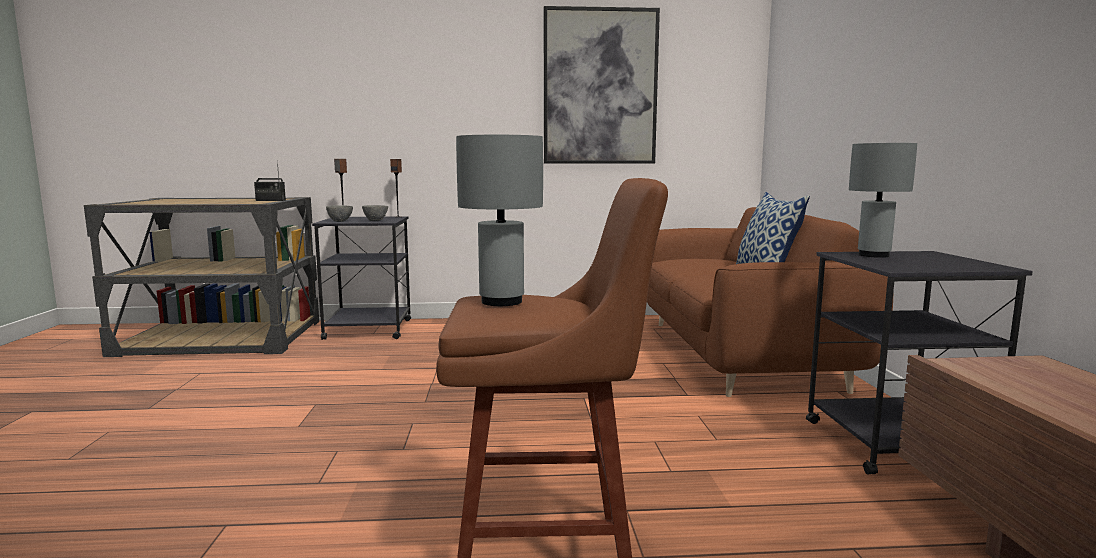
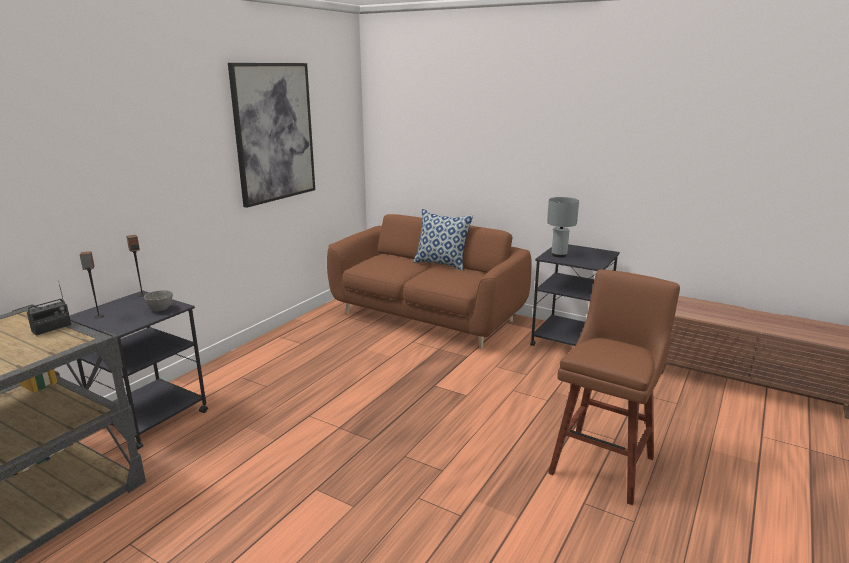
camera: 55 degrees left, 10 degrees up
grey bowl [326,205,353,222] -> none
grey table lamp [456,135,543,306] -> none

